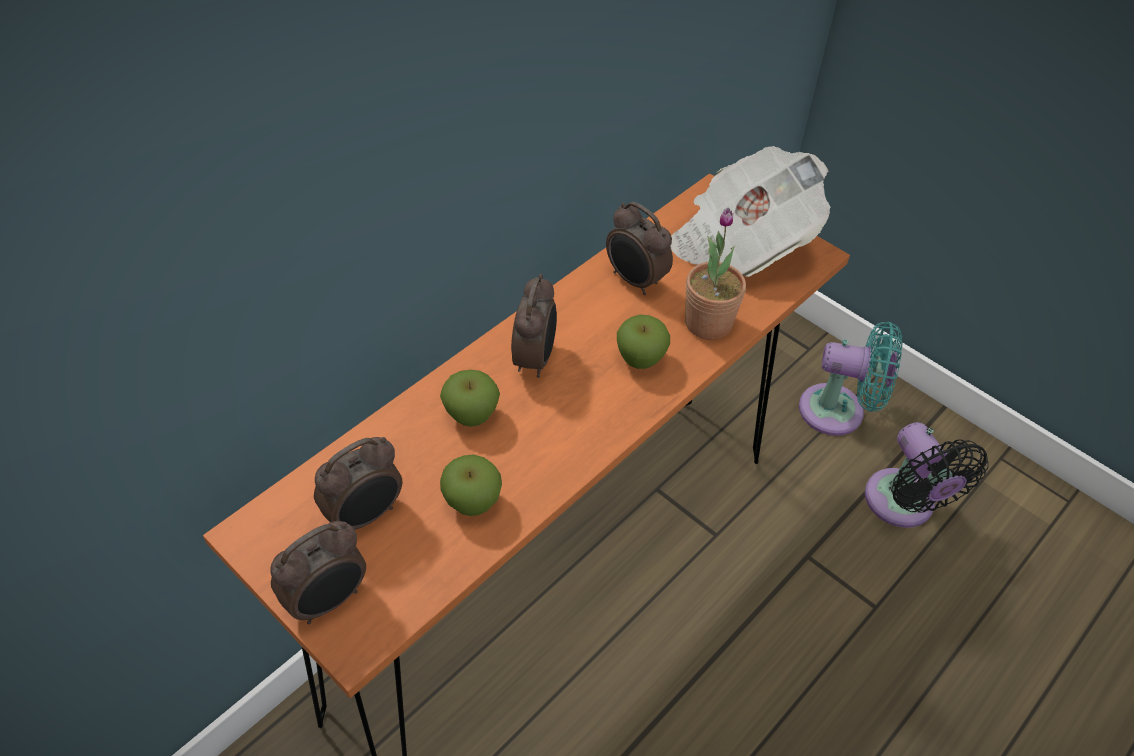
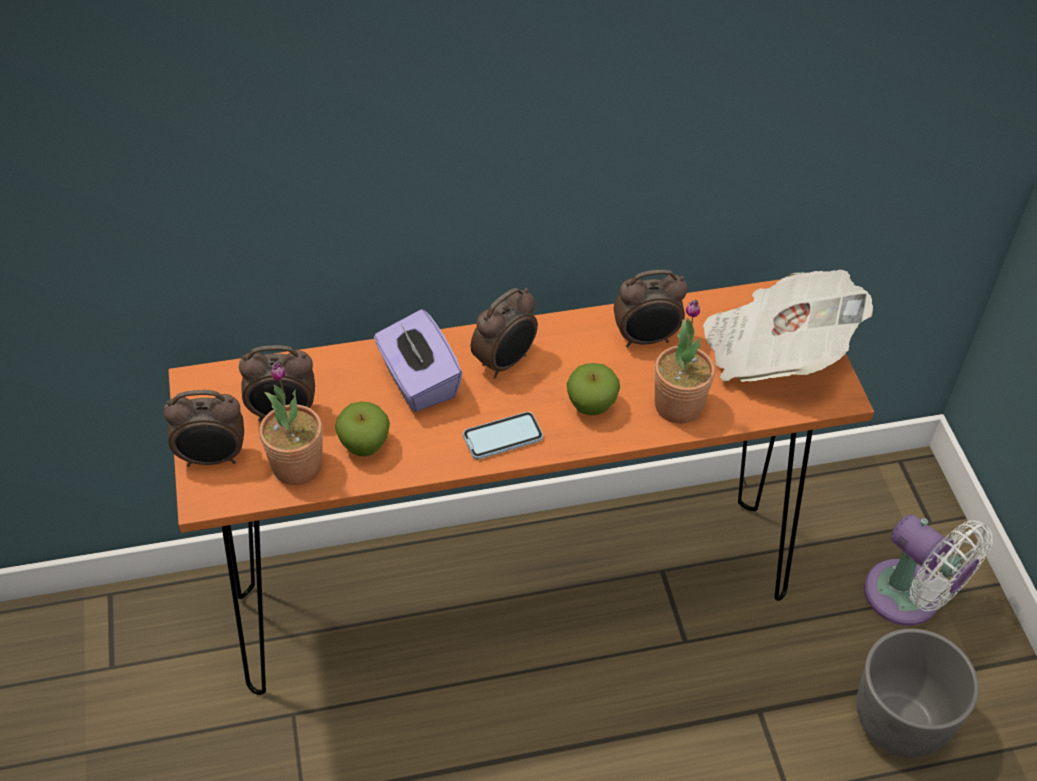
camera: 35 degrees right, 0 degrees up
apple [440,370,500,427] -> purple tissue box [374,309,462,412]
alarm clock [606,202,673,295] -> alarm clock turned 90 degrees counterclockwise [614,270,688,347]
turquoise fan [799,322,902,436] -> white fan [864,515,993,626]
black fan [865,422,989,528] -> grey planter [856,628,979,757]
none -> potted plant [259,362,323,485]
none -> phone [463,412,543,459]

